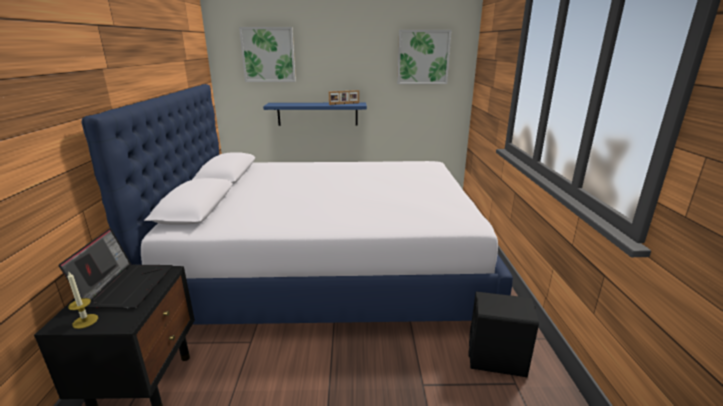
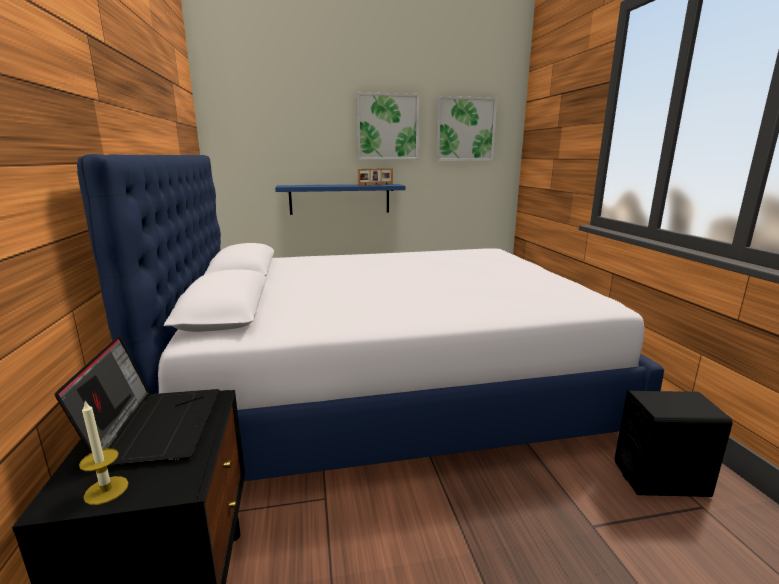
camera: 10 degrees left, 5 degrees down
picture [239,27,296,82] -> picture moved to [356,92,419,160]

